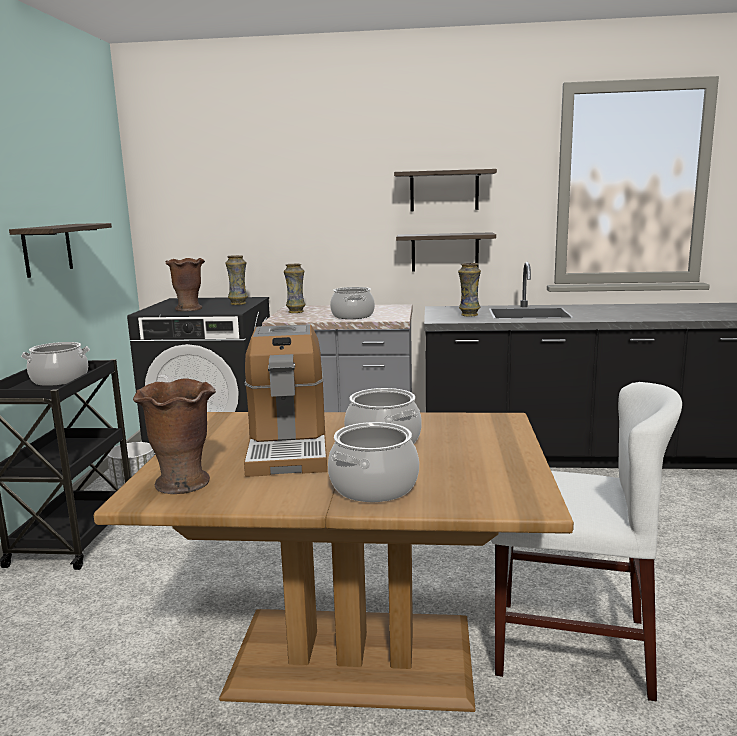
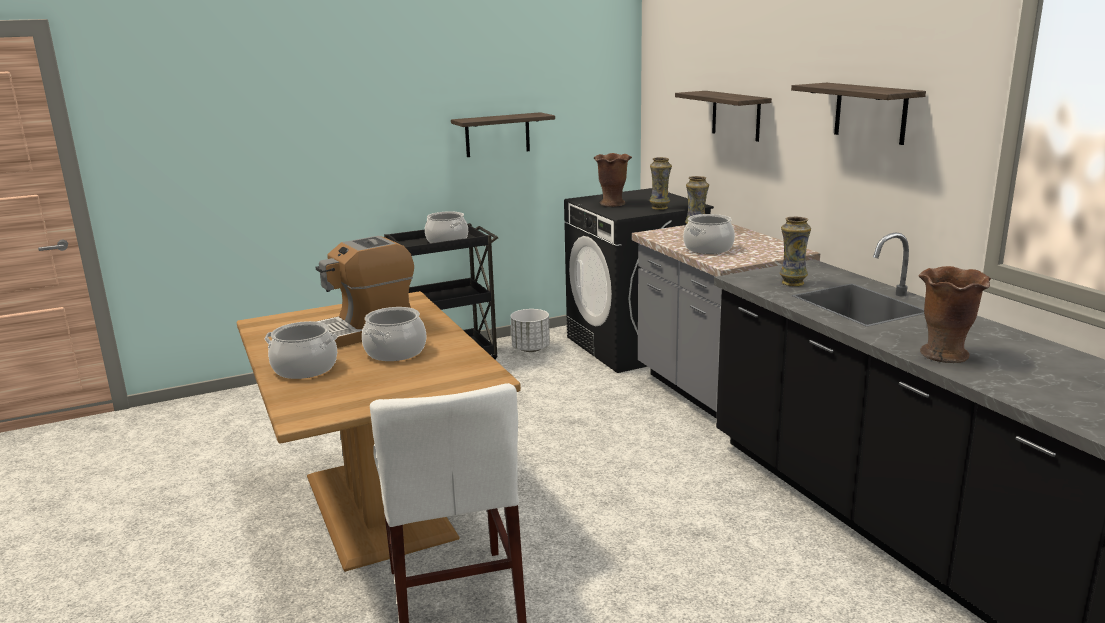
camera: 60 degrees right, 5 degrees up
brown vase [133,378,216,494] -> brown vase moved to [918,266,991,363]
shelf [396,232,496,272] -> shelf moved to [675,91,772,142]

